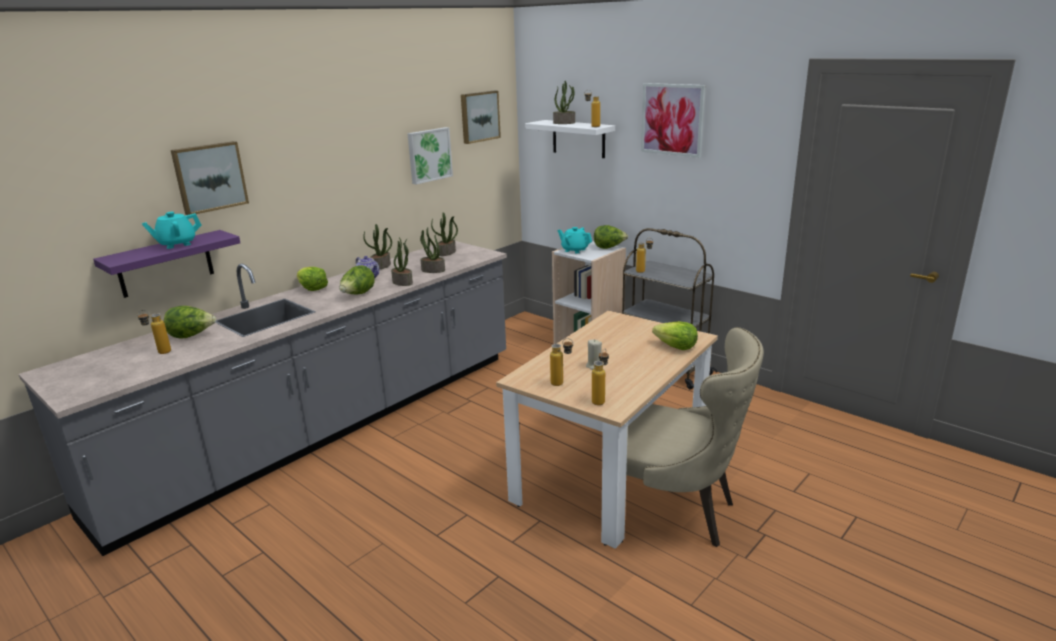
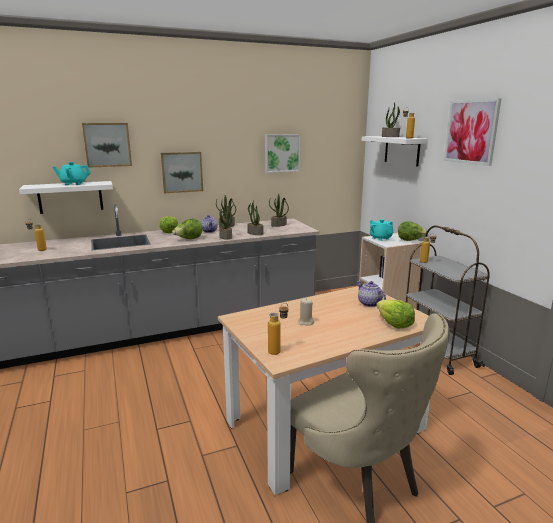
camera: 25 degrees right, 5 degrees down
purple shelf [93,230,240,298] -> white shelf [19,181,113,214]
lettuce [164,306,216,339] -> none
picture [461,91,501,144] -> picture moved to [161,152,203,193]
bottle [550,338,573,386] -> none
none -> teapot [357,281,386,307]

